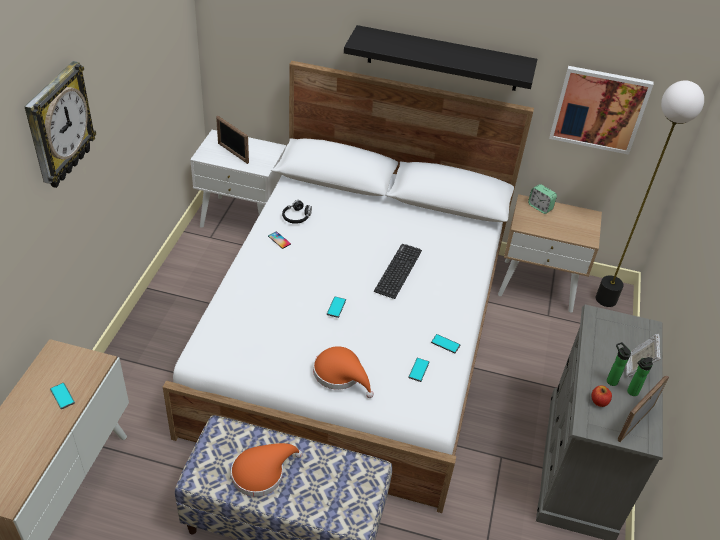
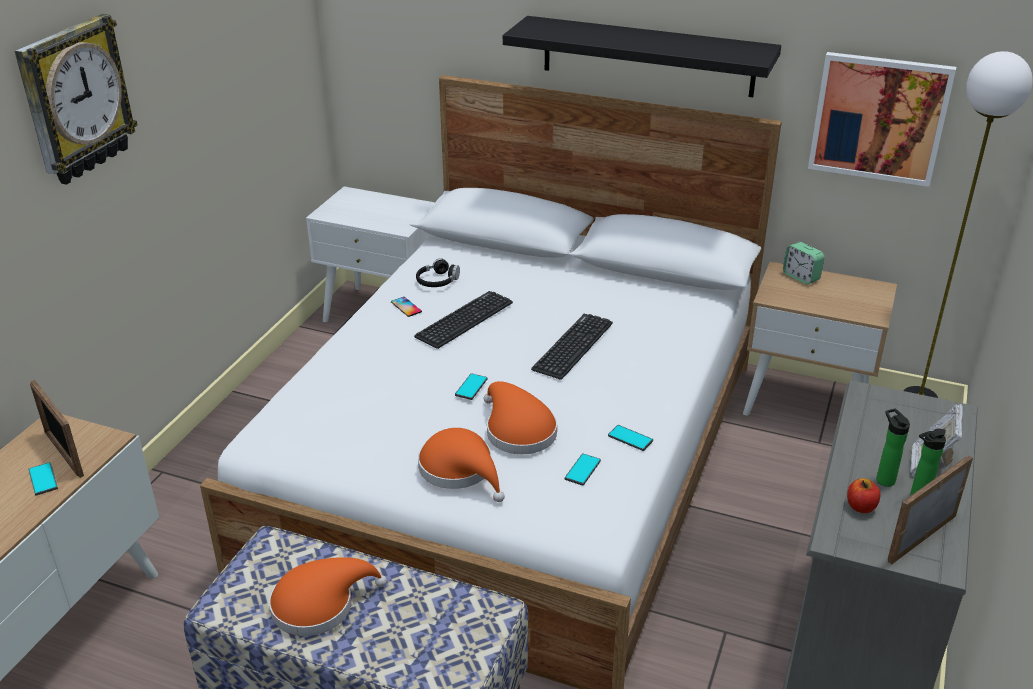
camera: 10 degrees right, 10 degrees down
picture frame [216,116,249,164] -> picture frame moved to [30,380,84,478]
none -> keyboard [414,291,513,349]
none -> orange hat [484,381,557,454]

